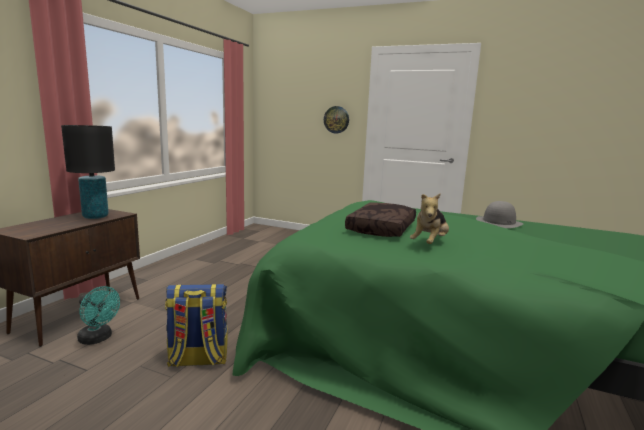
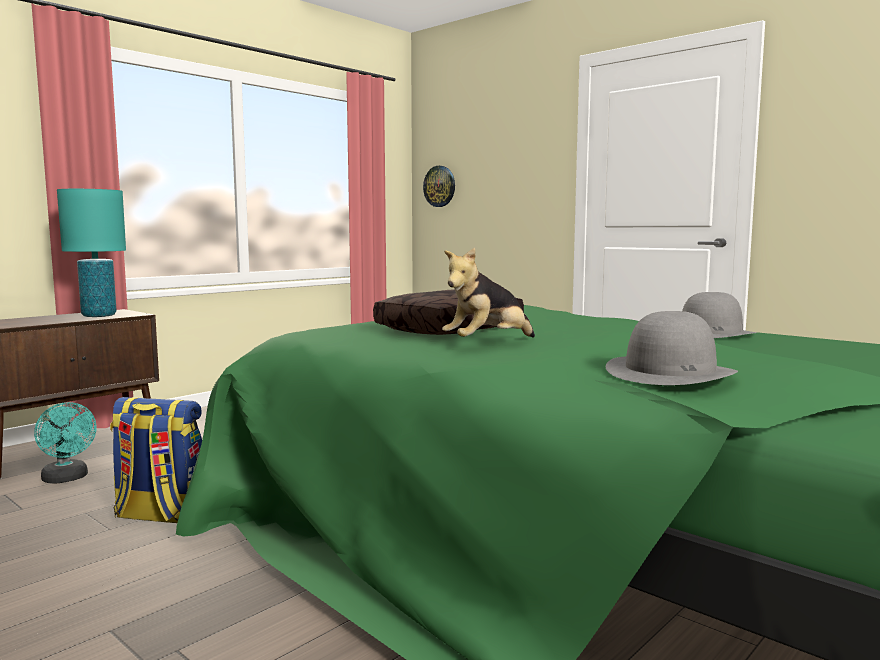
camera: 20 degrees right, 5 degrees down
black table lamp [61,125,115,219] -> turquoise table lamp [57,189,126,317]
wall clock [324,106,349,133] -> wall clock moved to [423,166,455,207]
none -> grey hat [606,311,738,385]

